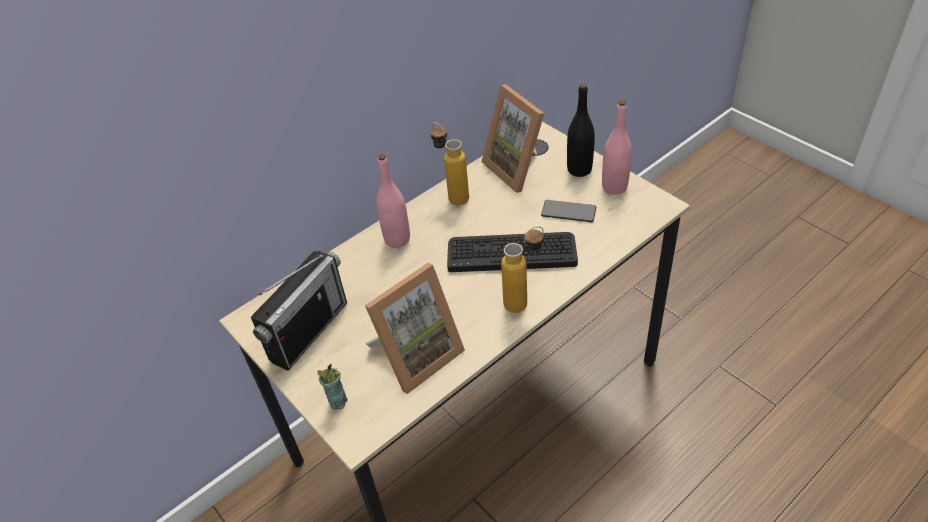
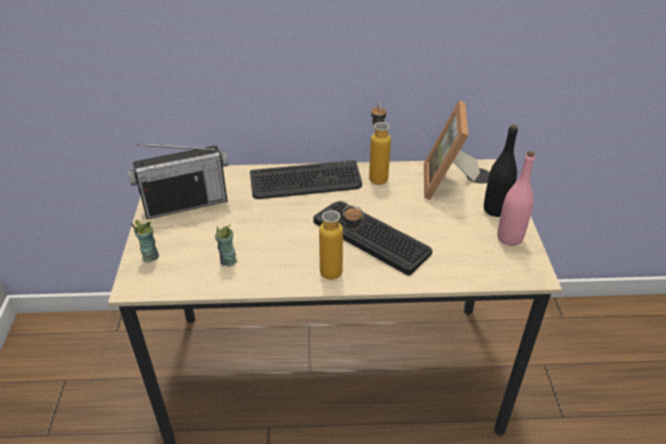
camera: 35 degrees right, 5 degrees down
picture frame [365,263,465,394] -> cup [215,225,237,266]
pink bottle [376,154,410,248] -> keyboard [250,160,362,199]
phone [541,200,596,222] -> none

